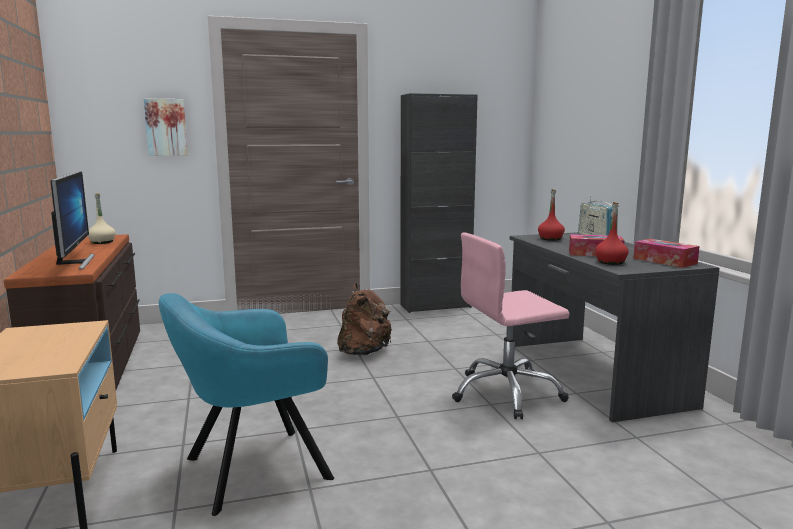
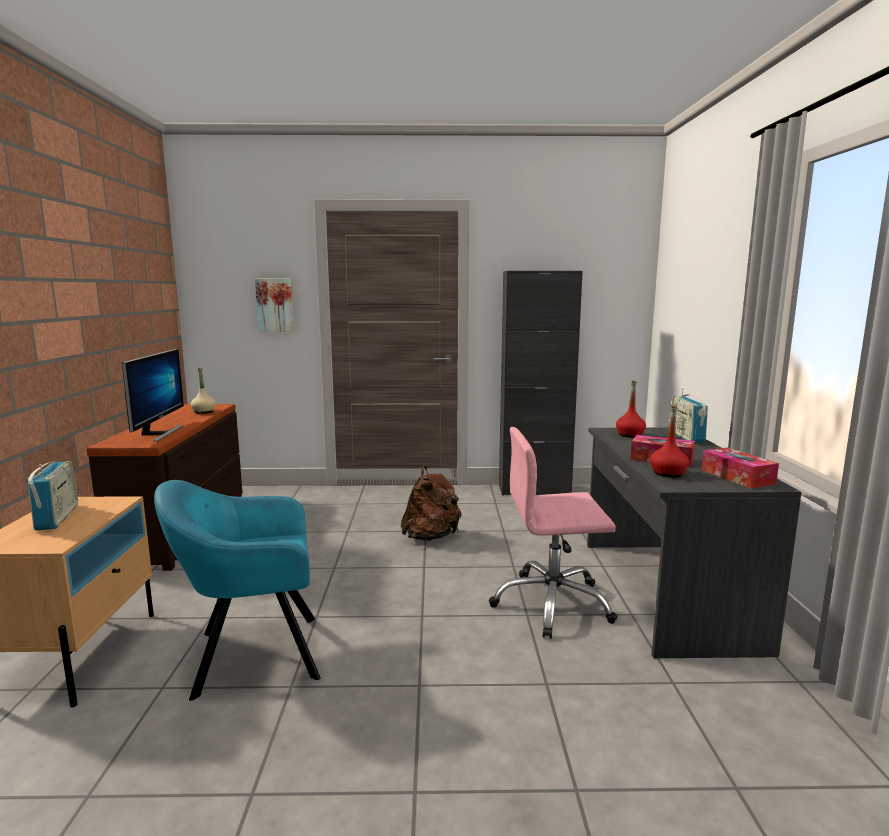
camera: 15 degrees right, 0 degrees up
none -> radio [28,461,78,530]

